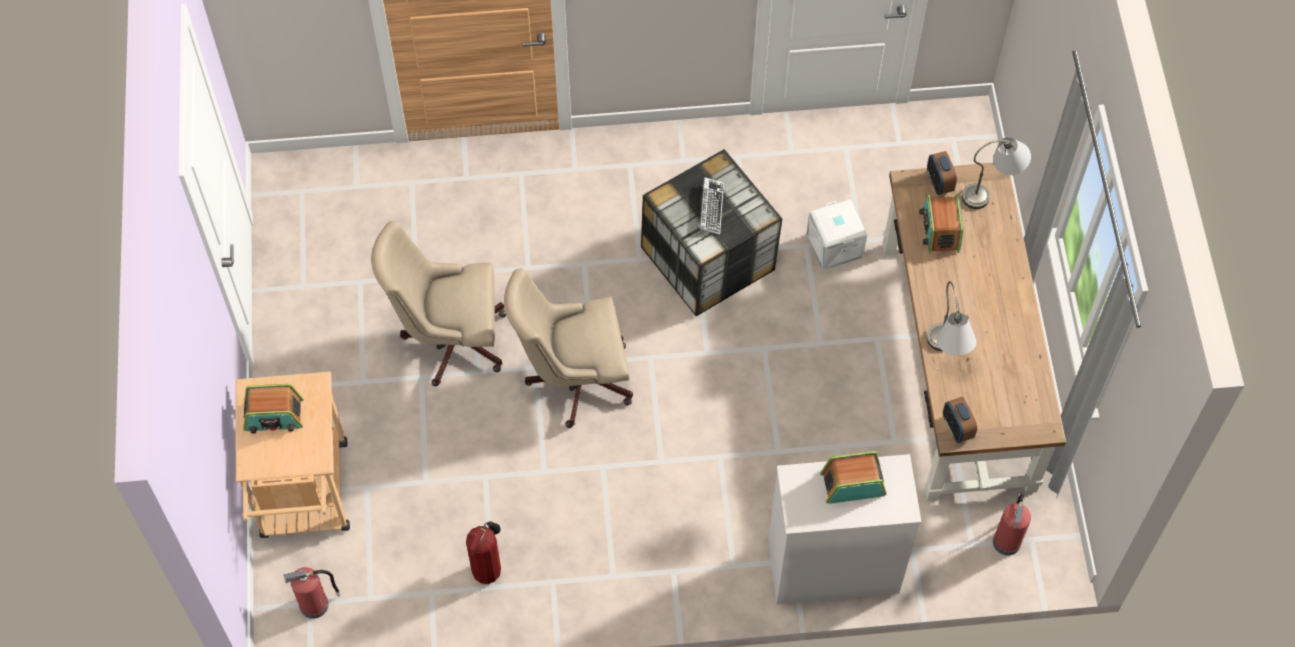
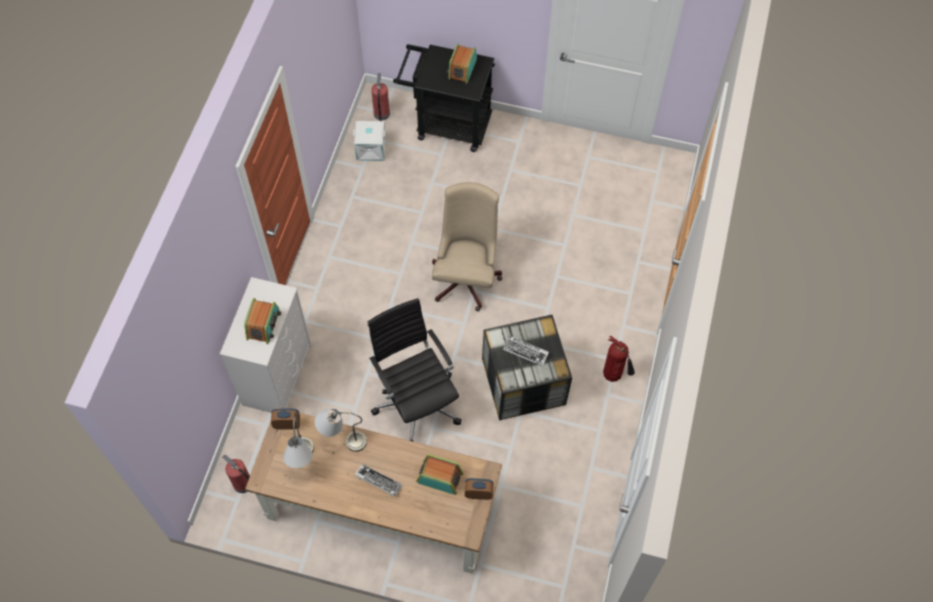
camera: 110 degrees right, 0 degrees up
beige cart [236,371,350,538] -> black cart [393,44,495,152]
beige office chair [371,221,506,386] -> none
fire extinguisher [466,521,501,584] -> fire extinguisher moved to [603,336,635,382]
white storage box [806,199,867,270] -> white storage box moved to [353,121,386,161]
grey table lamp [962,137,1031,209] -> grey table lamp moved to [283,413,314,468]
none -> keyboard [354,464,403,496]
none -> black office chair [368,299,461,442]

